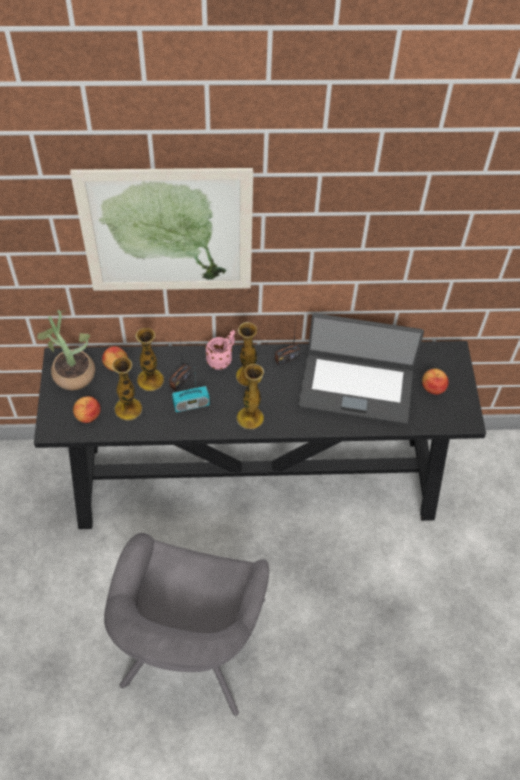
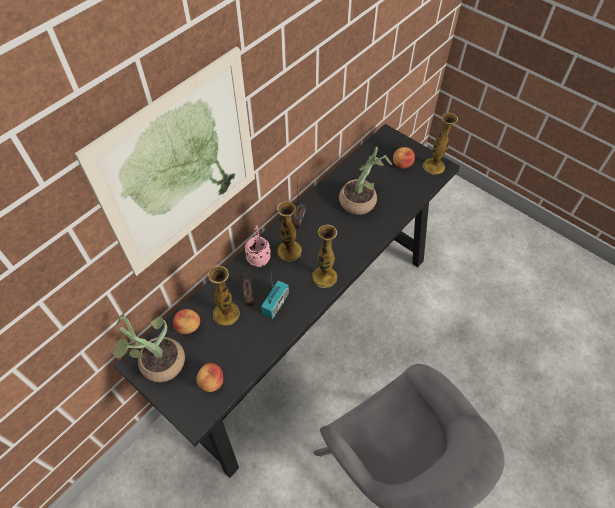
camera: 45 degrees left, 0 degrees up
vase [112,357,142,421] -> vase moved to [423,113,458,174]
laptop [299,313,424,424] -> potted plant [339,147,392,215]

